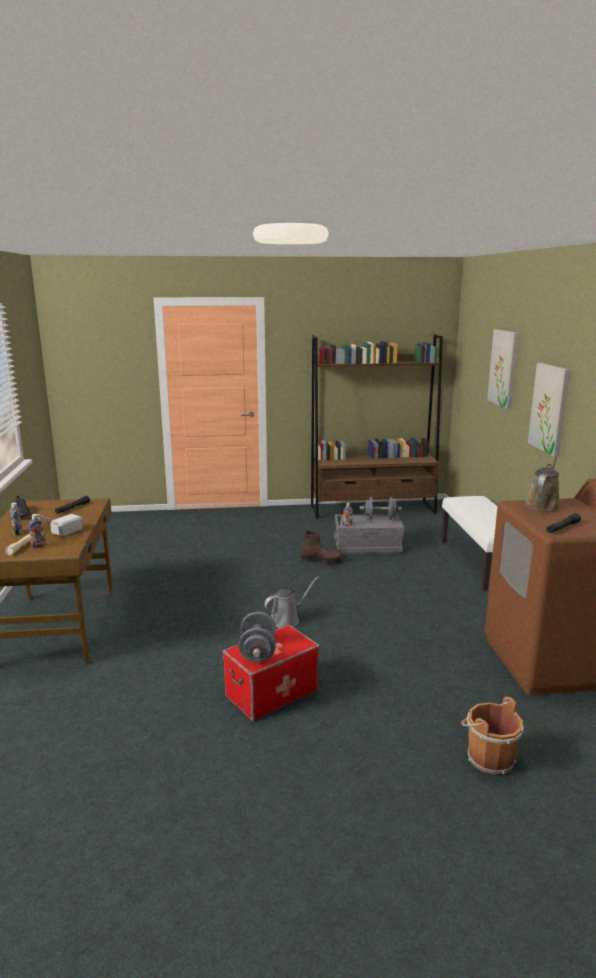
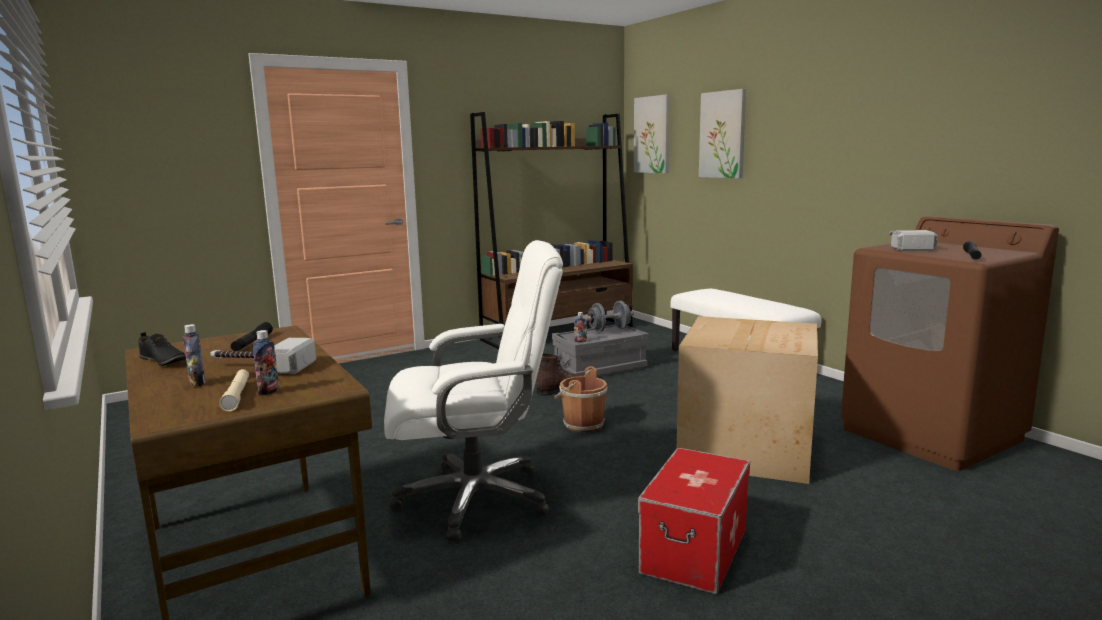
camera: 25 degrees left, 5 degrees down
grey dumbbell [239,612,276,662] -> none
grey watering can [264,577,319,628] -> none
brown bucket [461,697,524,776] -> brown bucket moved to [554,366,607,432]
brown watering can [524,453,560,511] -> hammer [889,230,938,251]
picture [528,363,570,457] -> picture moved to [634,94,670,173]
none -> white office chair [384,240,563,542]
none -> cardboard box [677,316,818,484]

